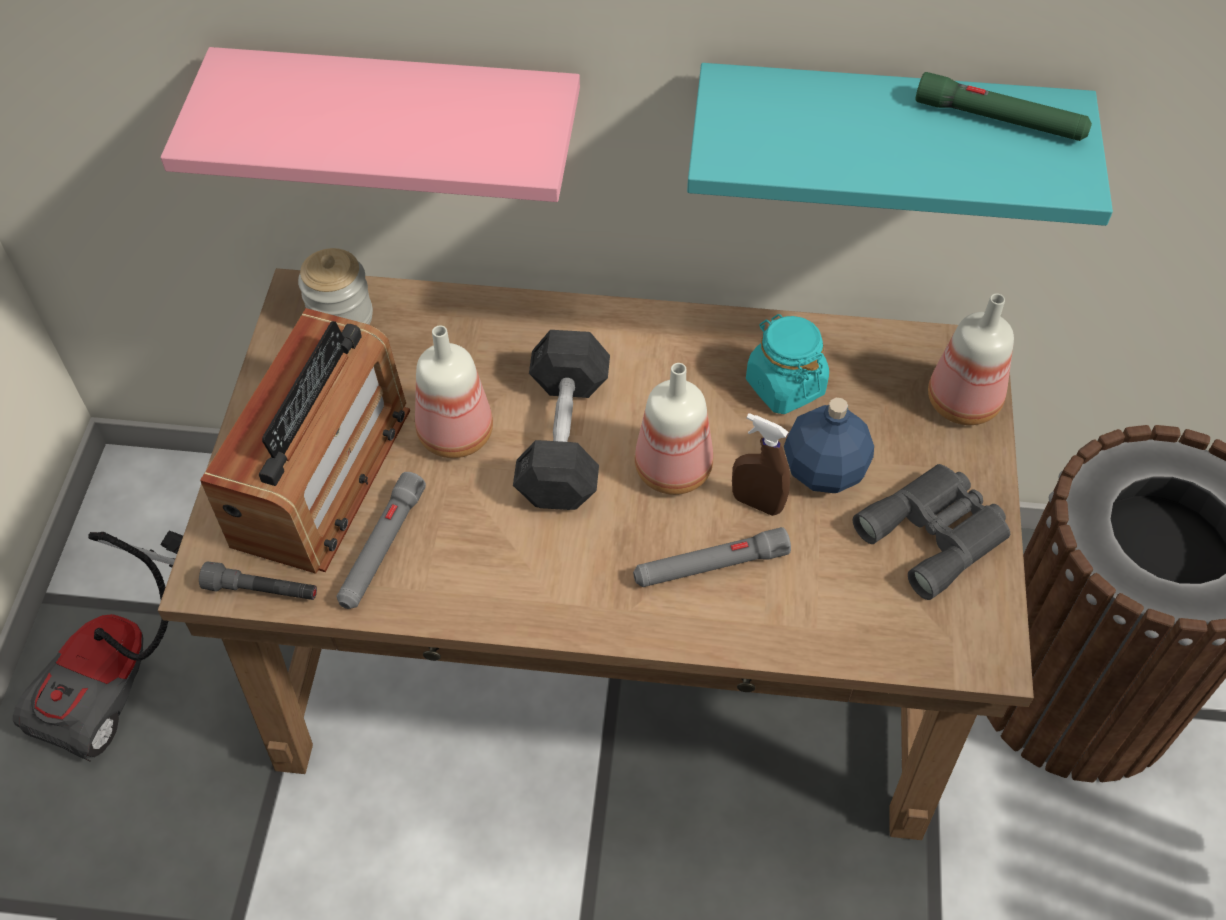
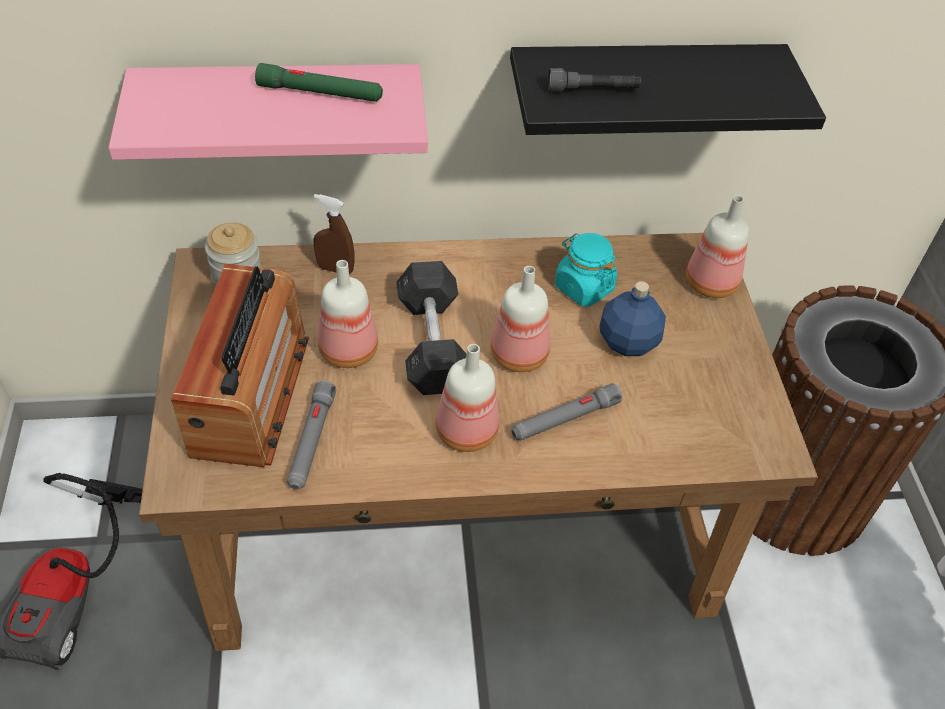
camera: 15 degrees left, 5 degrees down
grey flashlight [199,561,317,600] -> grey flashlight moved to [548,68,641,92]
turquoise shelf [687,63,1113,226] -> black shelf [510,44,826,135]
brown spray bottle [732,413,790,516] -> brown spray bottle moved to [313,194,354,274]
grey binoculars [853,464,1010,600] -> none
green flashlight [916,72,1092,141] -> green flashlight moved to [255,63,383,102]
none -> bottle [435,344,499,452]

